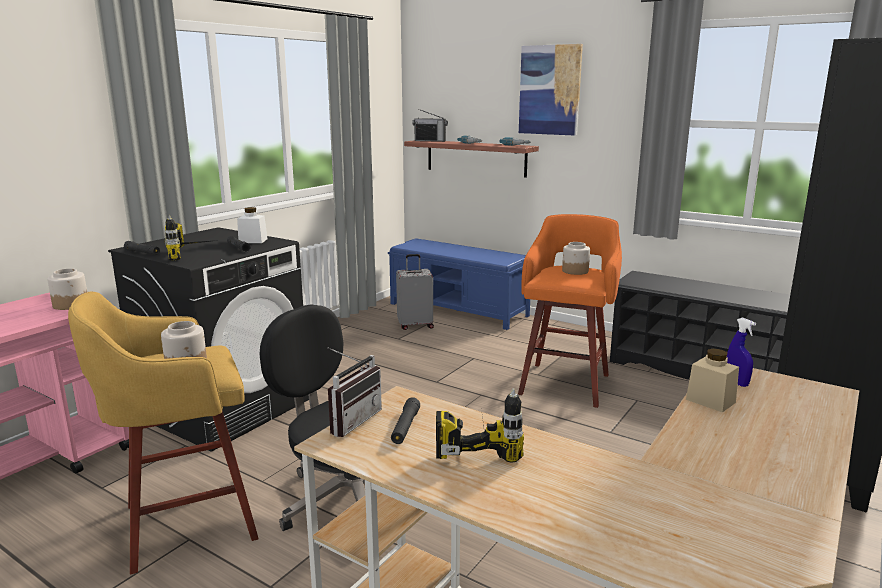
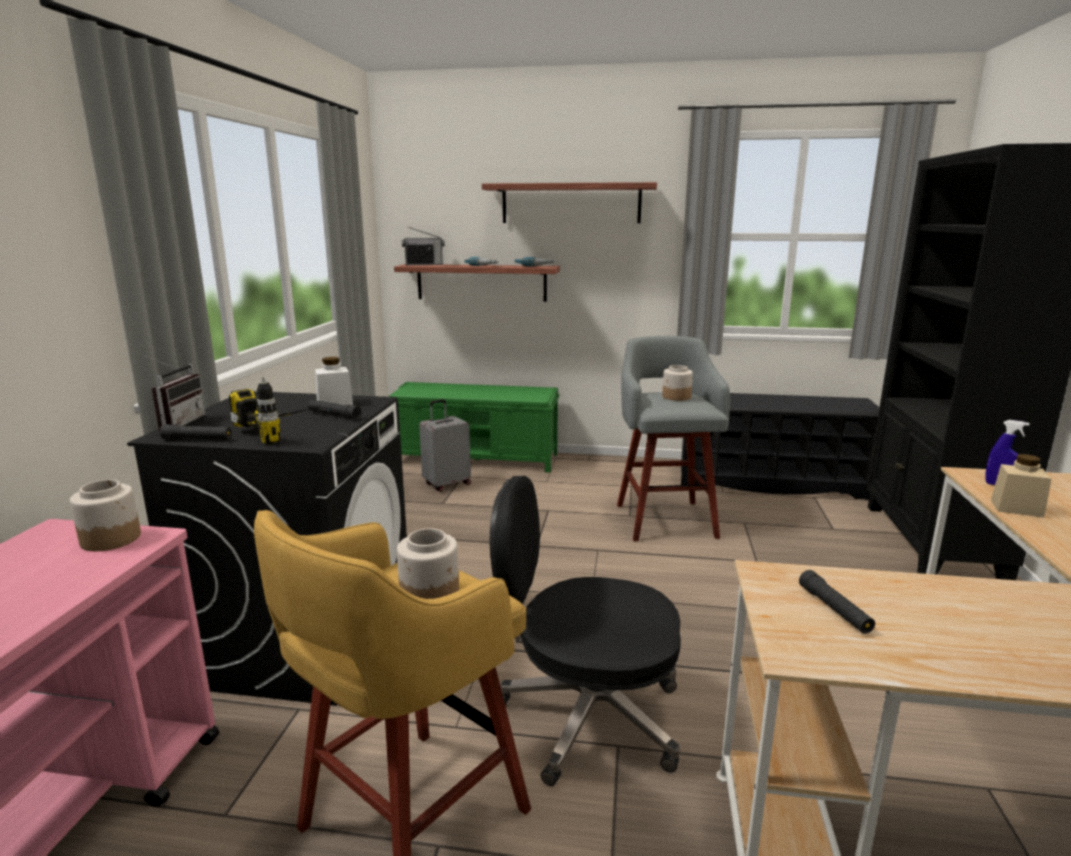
camera: 25 degrees left, 0 degrees up
radio [328,348,382,437] -> radio moved to [145,356,206,431]
blue bench [388,238,530,330] -> green bench [389,382,559,473]
power drill [436,389,524,463] -> none
orange stool [518,214,622,408] -> grey stool [617,336,730,542]
picture [519,44,583,136] -> shelf [482,182,657,223]

